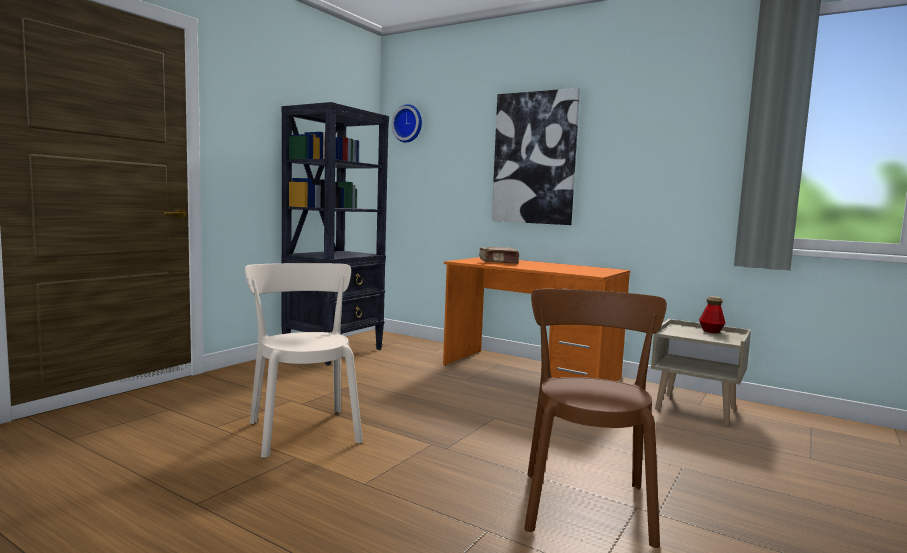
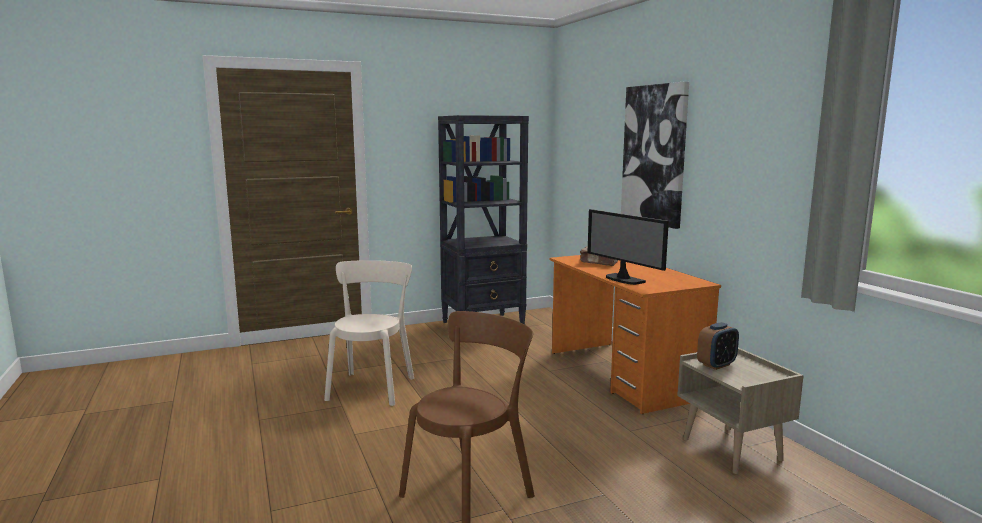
camera: 35 degrees right, 5 degrees up
wall clock [391,104,422,143] -> none
bottle [699,296,726,333] -> none
none -> monitor [587,209,669,285]
none -> alarm clock [697,322,739,370]

